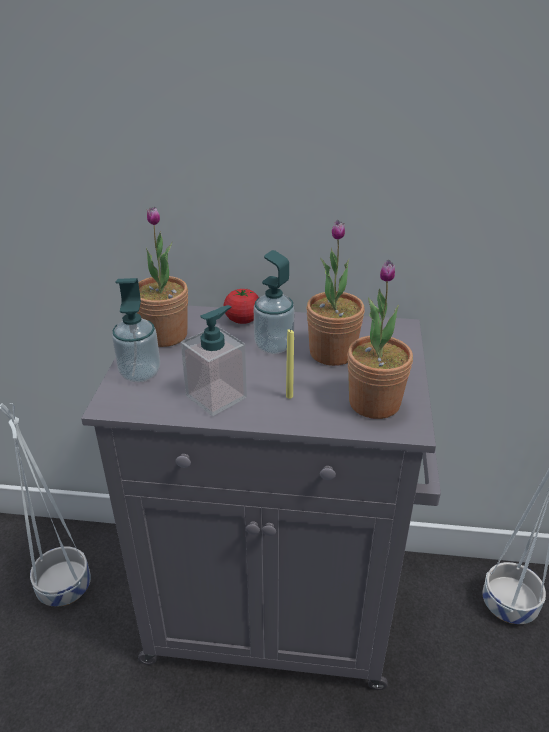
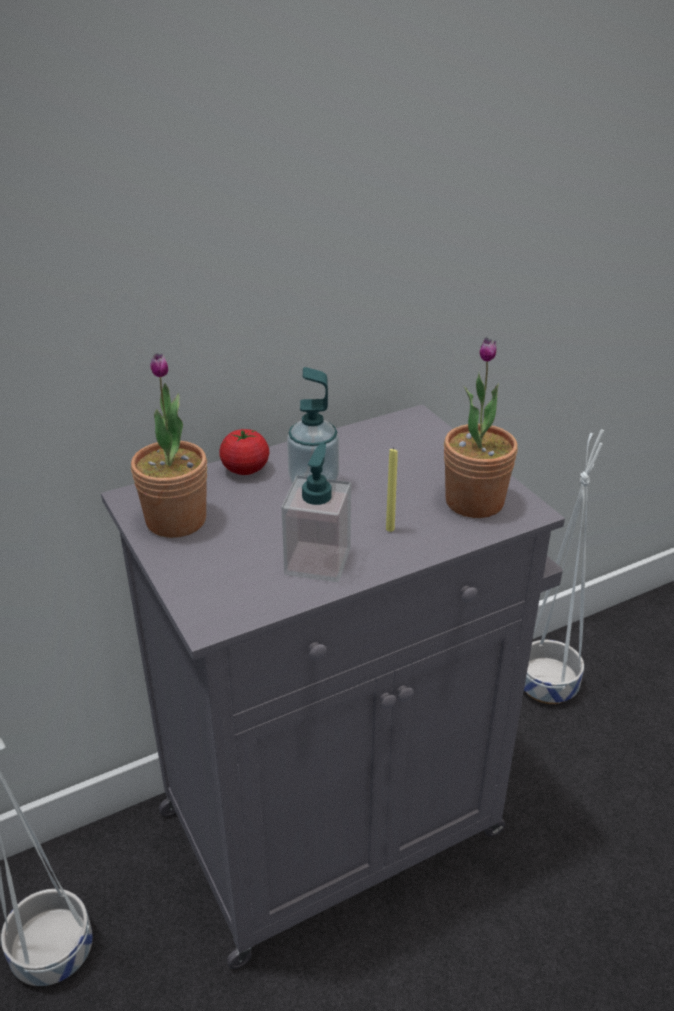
camera: 35 degrees left, 0 degrees up
soap dispenser [112,278,160,382] -> none
potted plant [306,220,365,366] -> none

